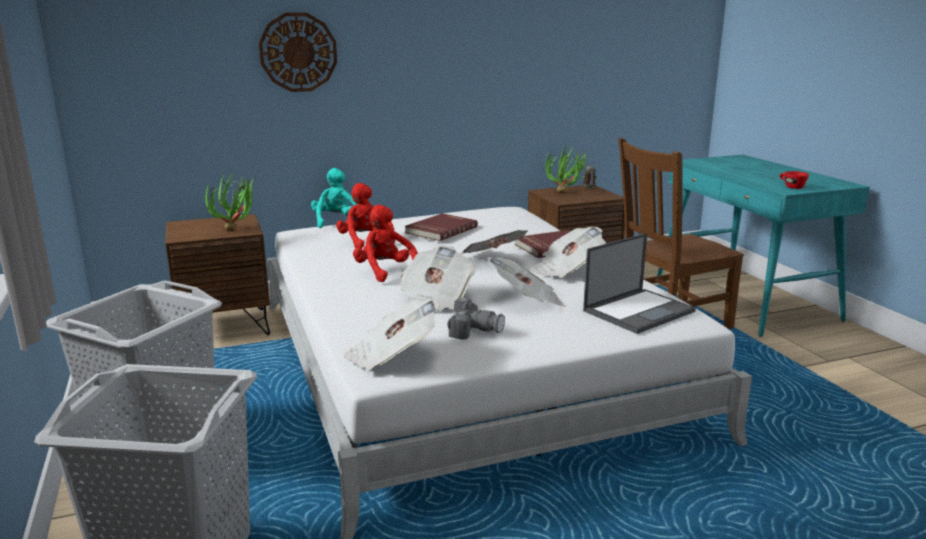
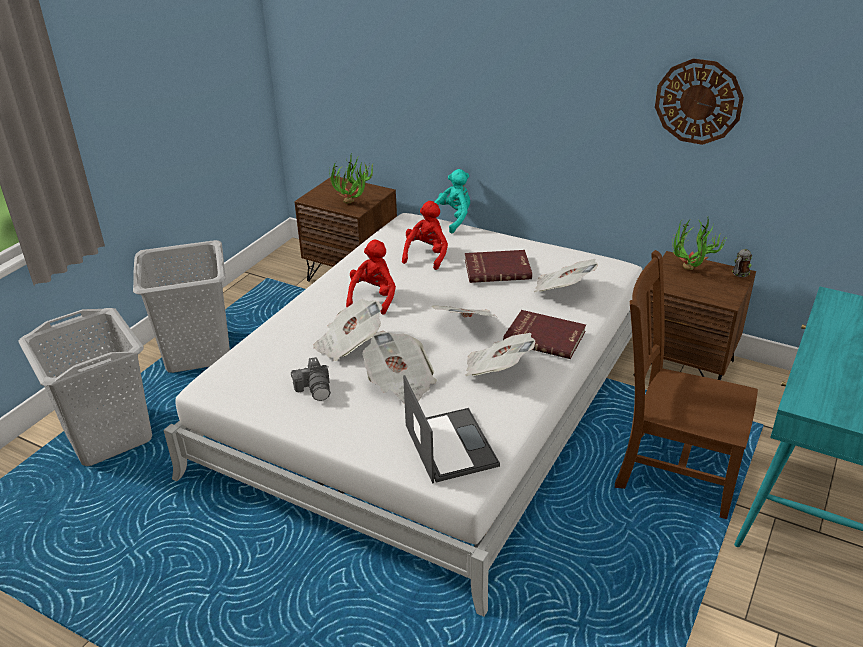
camera: 50 degrees right, 15 degrees up
wall clock [259,12,337,92] -> wall clock moved to [655,58,744,145]
newspaper [344,299,440,371] -> newspaper moved to [534,259,598,292]
laptop [583,233,696,334] -> laptop turned 120 degrees counterclockwise [403,375,500,483]
red cup [779,171,809,189] -> none

